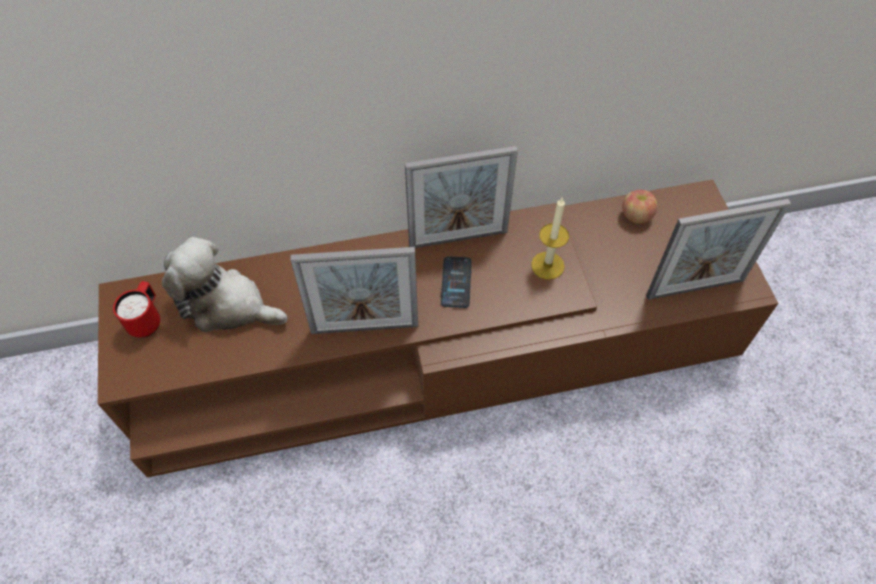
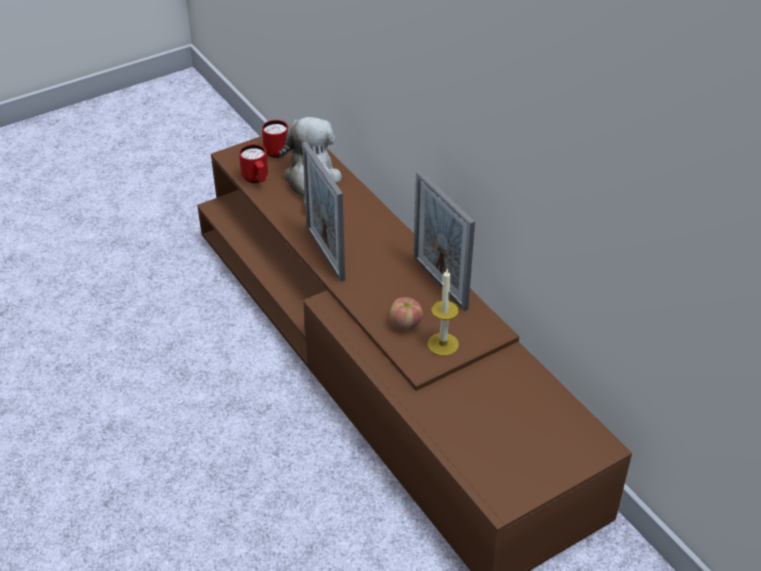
camera: 70 degrees right, 15 degrees down
phone [441,256,472,308] -> none
apple [622,190,658,224] -> apple moved to [390,297,423,330]
picture frame [646,199,791,300] -> none
none -> red mug [239,144,268,183]

